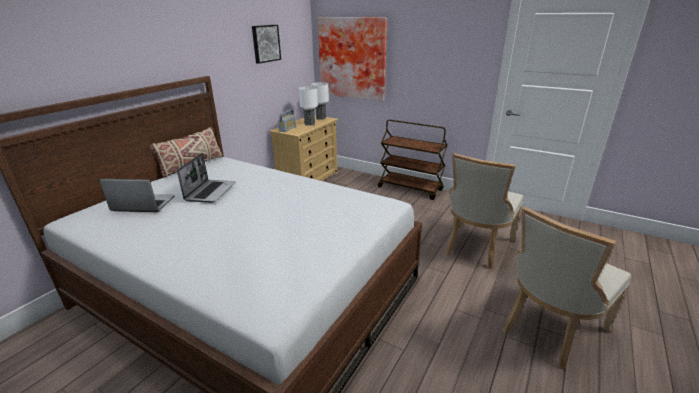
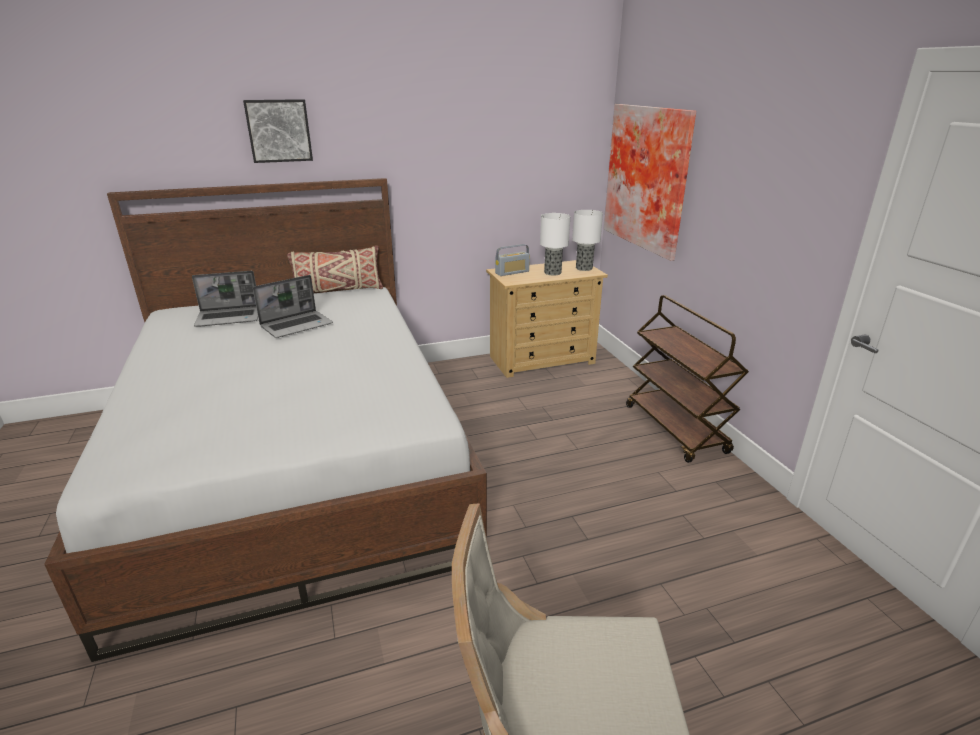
camera: 40 degrees right, 0 degrees up
laptop [99,179,175,212] -> laptop turned 120 degrees clockwise [192,271,258,327]
picture [252,25,281,64] -> picture moved to [243,99,313,163]
beige chair [445,153,523,269] -> none

